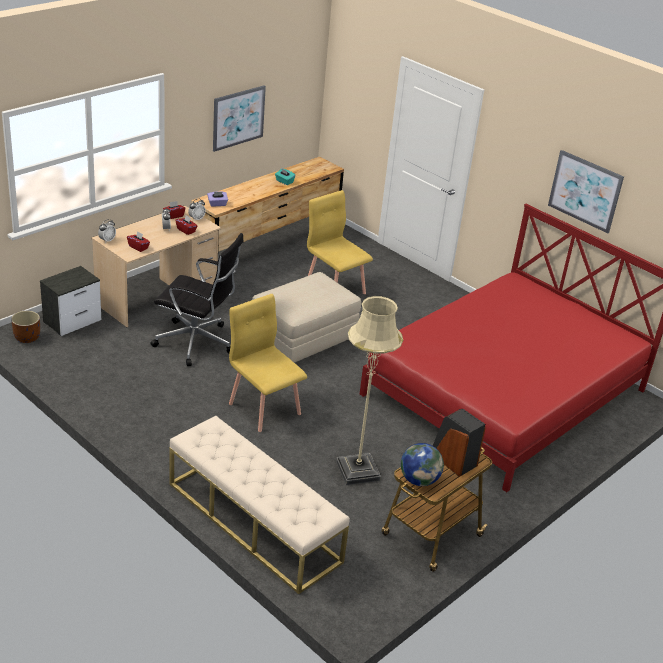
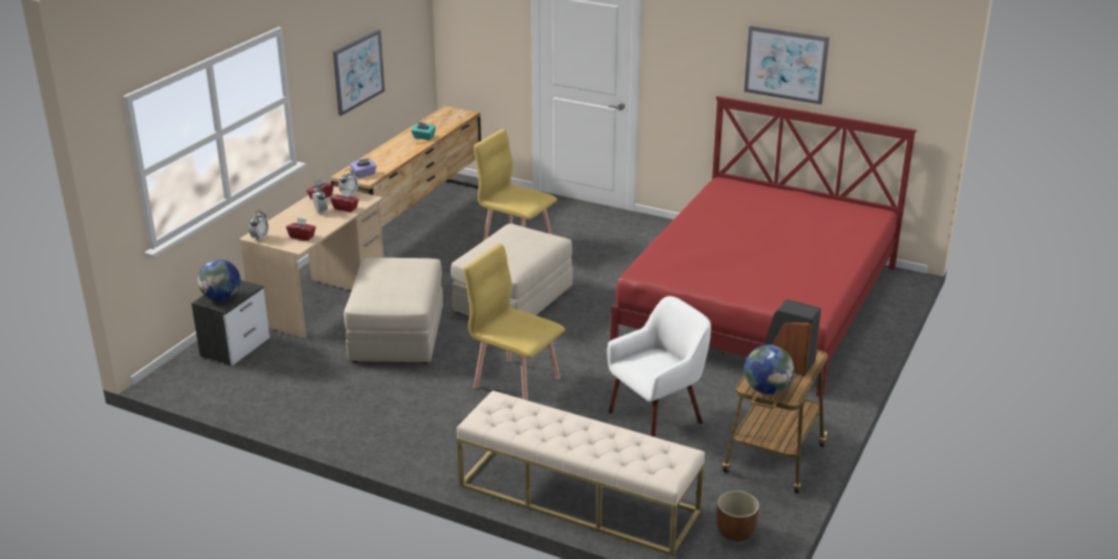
camera: 15 degrees left, 5 degrees down
brown planter [11,311,40,343] -> brown planter moved to [717,491,759,542]
black office chair [151,233,244,366] -> beige ottoman [344,258,443,363]
beige floor lamp [336,296,403,485] -> white armchair [607,296,711,437]
none -> globe [198,260,241,301]

